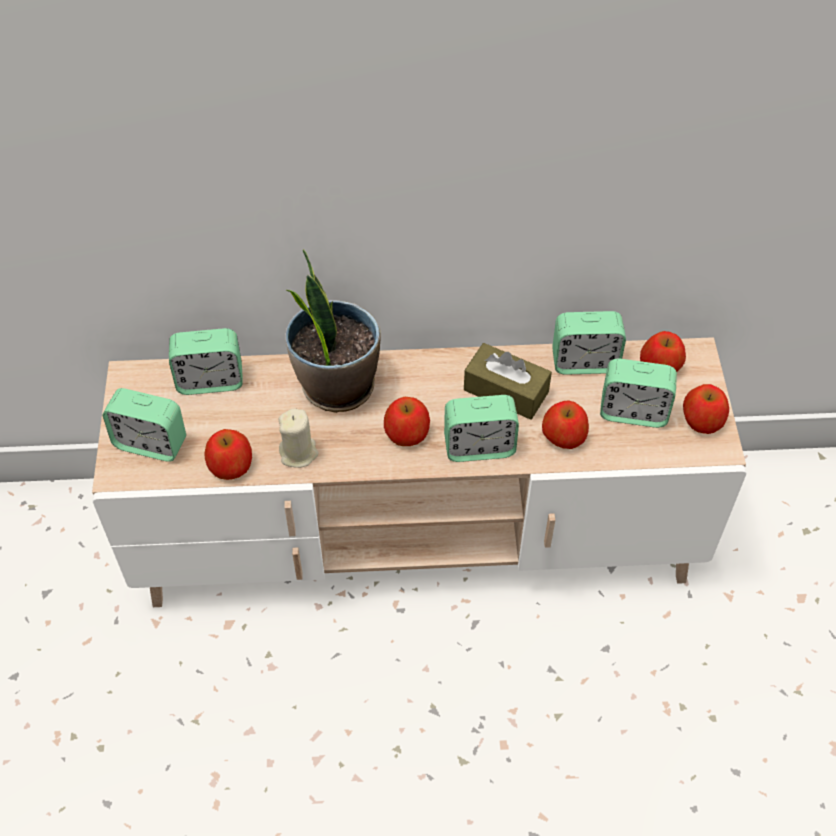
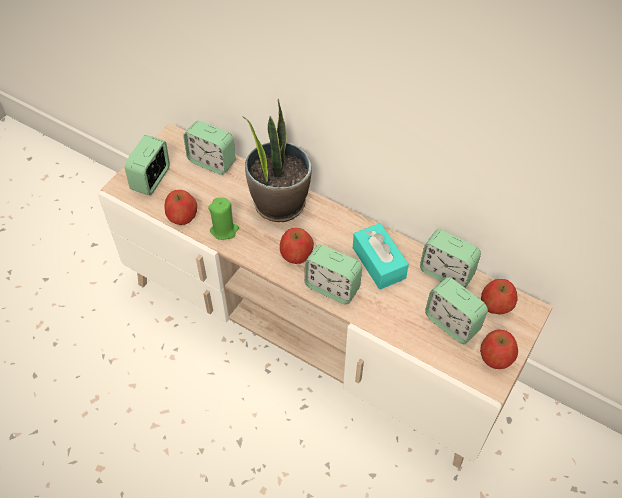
camera: 35 degrees right, 0 degrees up
alarm clock [102,388,186,462] -> alarm clock turned 60 degrees clockwise [125,135,170,195]
beige candle [279,408,318,468] -> green candle [208,198,239,240]
brown tissue box [464,343,552,420] -> turquoise tissue box [353,223,409,290]
apple [542,401,589,449] -> none

